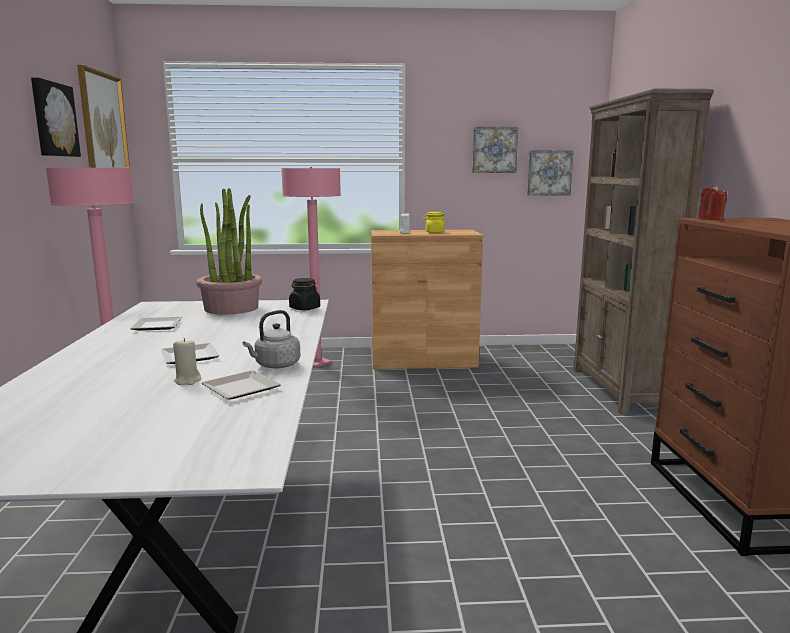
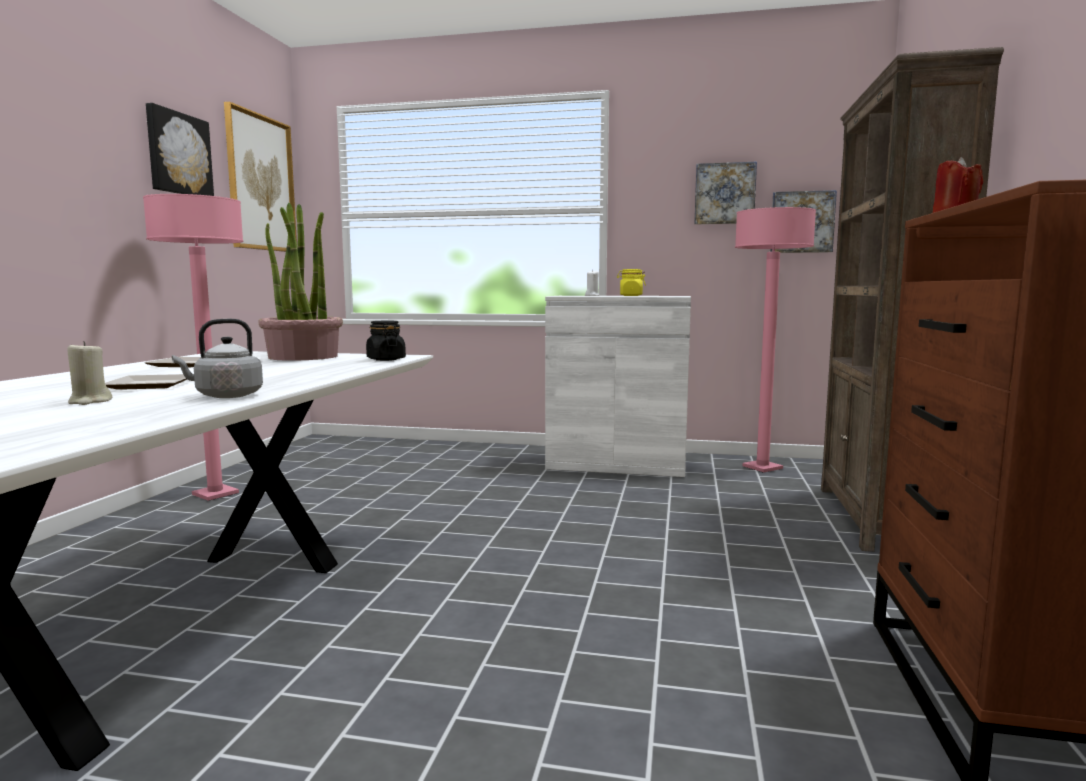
camera: 15 degrees right, 5 degrees down
plate [202,370,281,400] -> none
pink floor lamp [281,167,341,368] -> pink floor lamp moved to [735,207,816,473]
brown cabinet [371,230,483,369] -> white cabinet [545,296,691,477]

